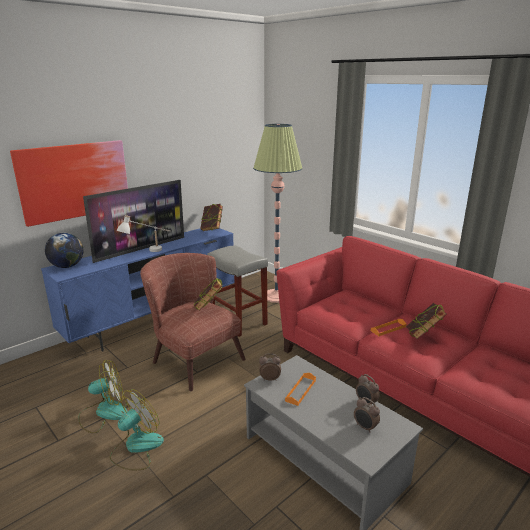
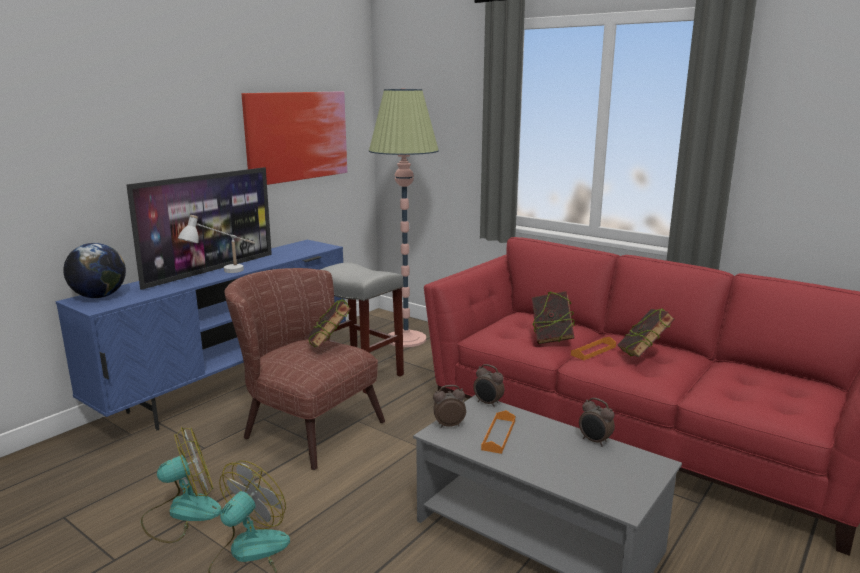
camera: 10 degrees left, 5 degrees down
picture [10,140,128,227] -> picture moved to [242,92,347,185]
book [200,204,223,231] -> book moved to [532,291,575,344]
alarm clock [354,397,380,433] -> alarm clock moved to [473,364,504,407]

